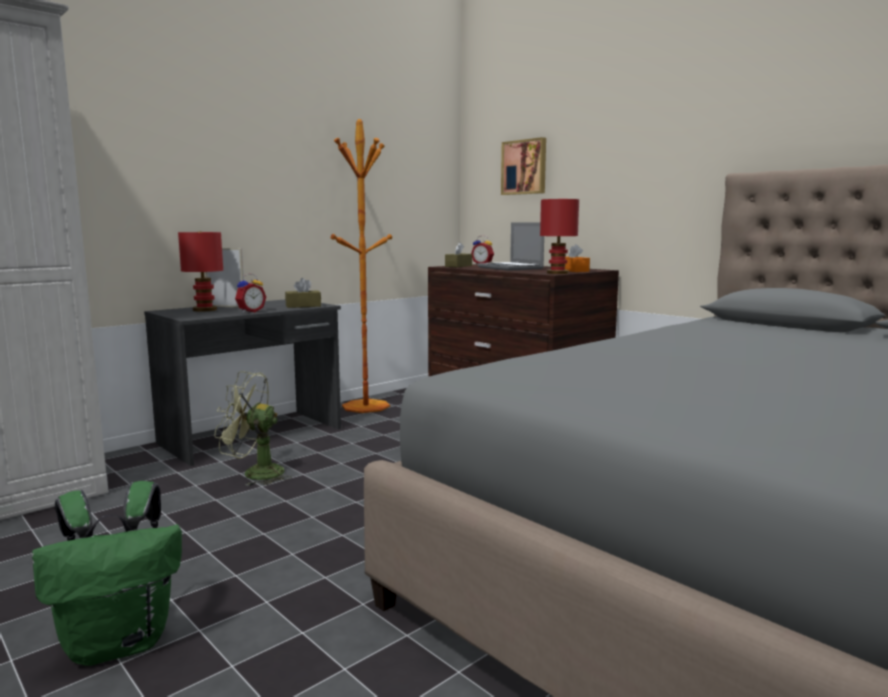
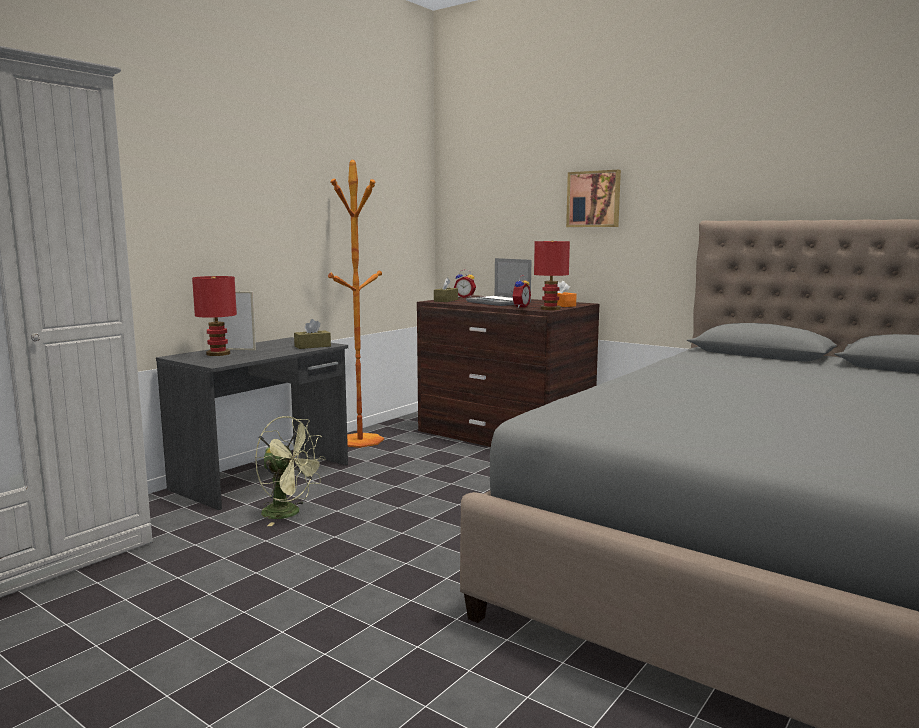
camera: 10 degrees left, 0 degrees up
green backpack [32,481,182,666] -> none
green fan [214,371,292,486] -> green fan turned 150 degrees counterclockwise [255,416,326,526]
alarm clock [235,273,266,313] -> alarm clock moved to [511,275,531,308]
picture [501,137,546,195] -> picture moved to [566,170,621,227]

